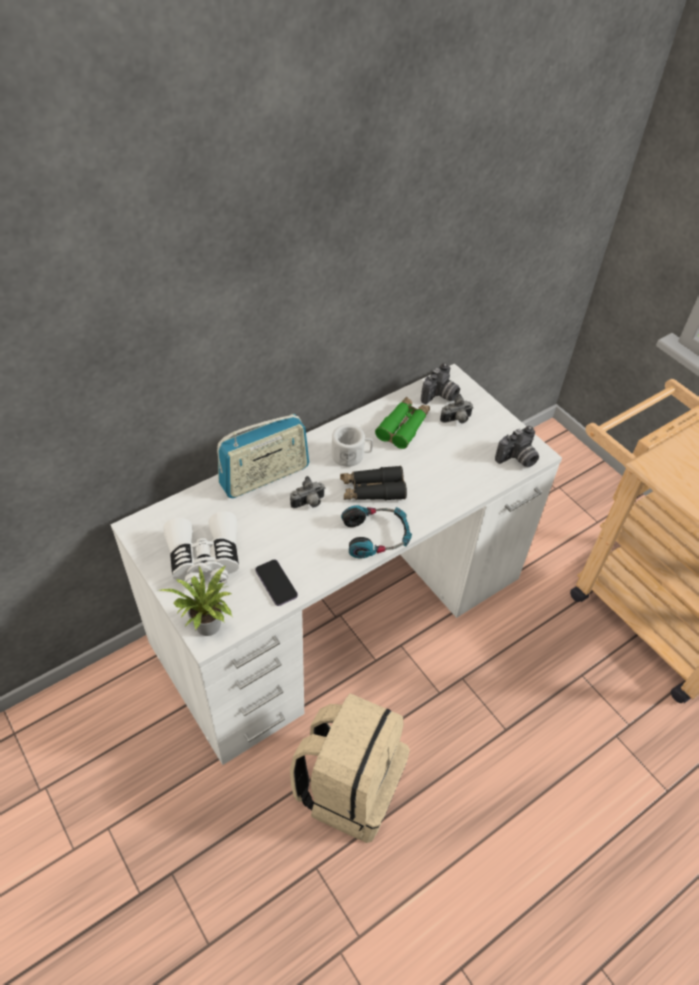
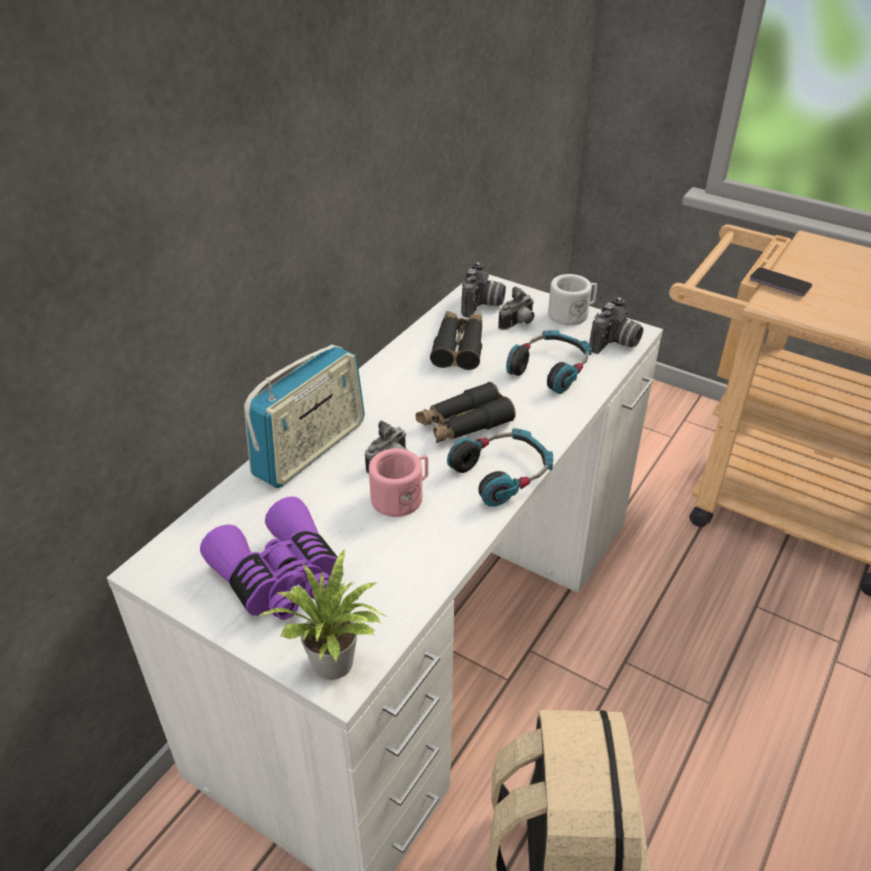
camera: 20 degrees left, 10 degrees down
white binoculars [164,511,239,589] -> purple binoculars [200,497,338,620]
phone [255,559,298,606] -> phone moved to [750,267,812,296]
white mug [332,424,373,467] -> white mug moved to [548,274,597,326]
green binoculars [375,397,430,449] -> black binoculars [430,311,482,370]
none -> pink mug [369,448,428,517]
none -> headphones [506,330,592,394]

